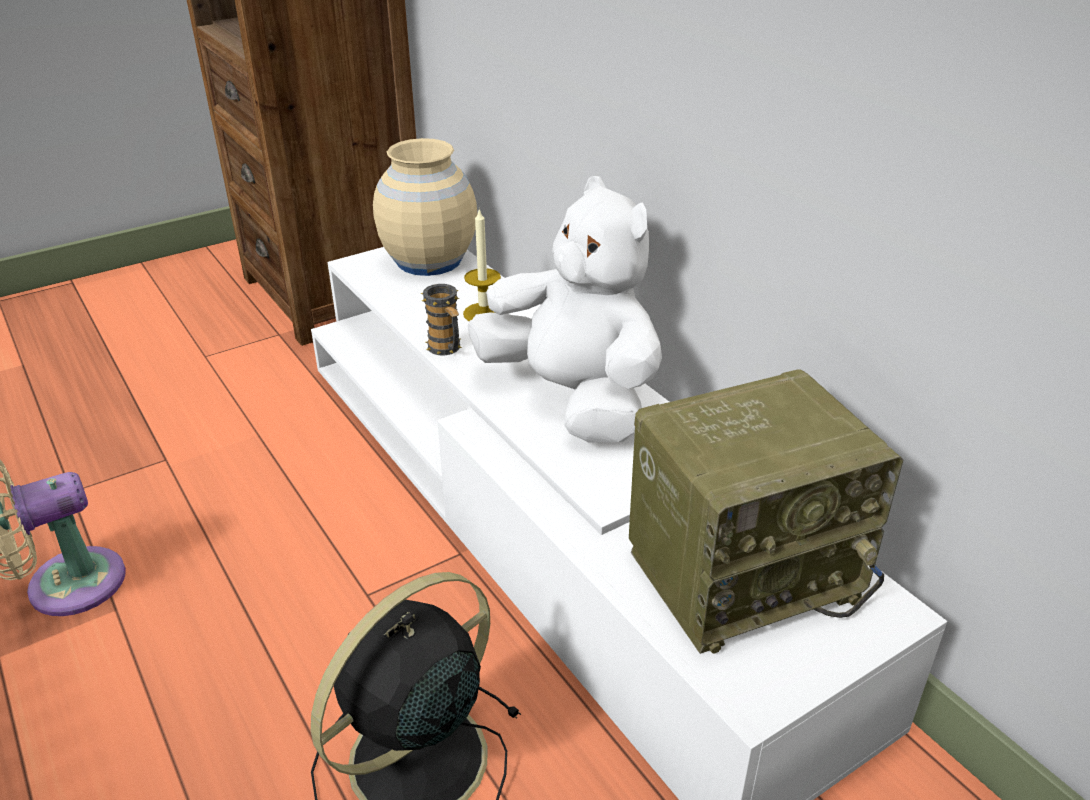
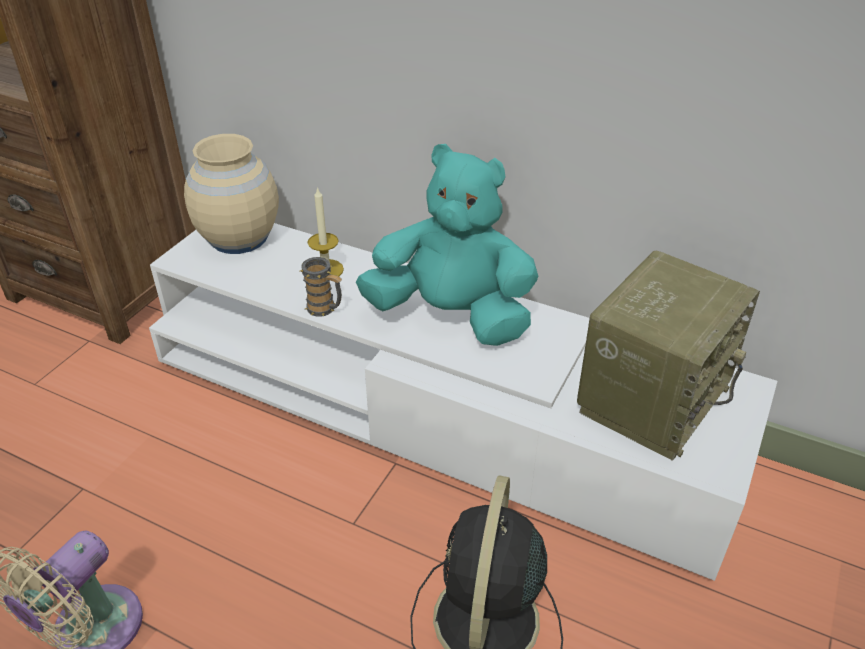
camera: 30 degrees left, 5 degrees up
white plush toy [467,176,662,442] -> turquoise plush toy [356,144,538,346]

